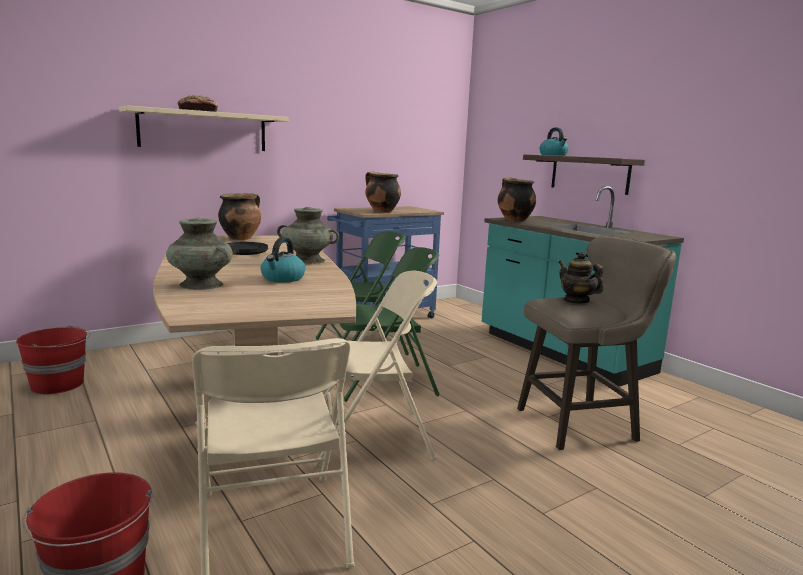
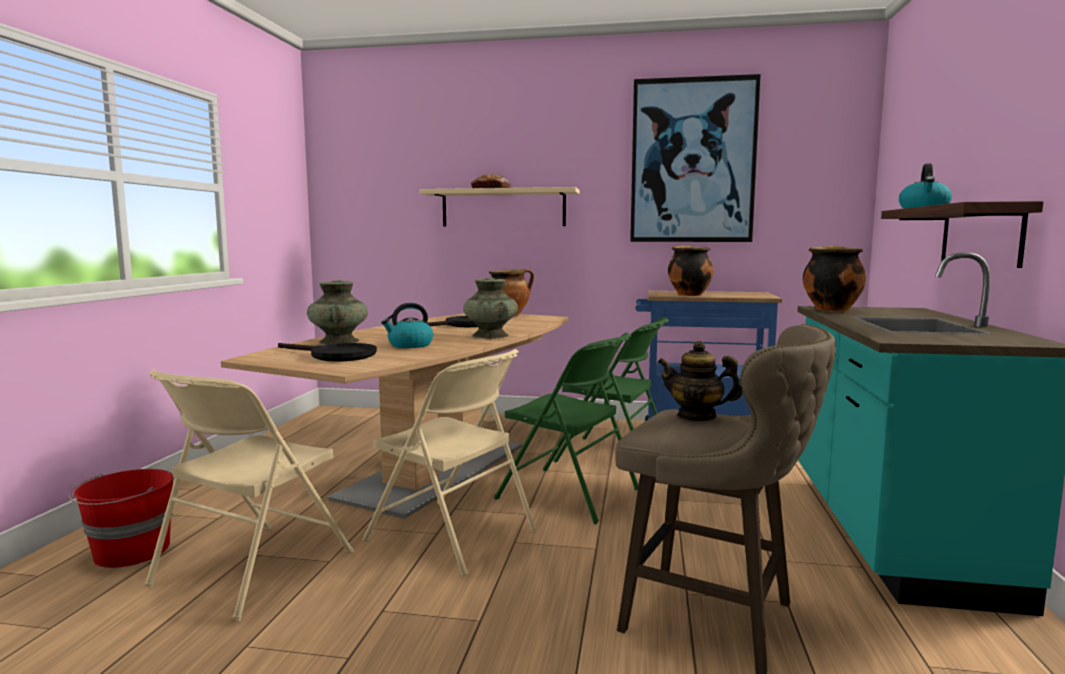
camera: 45 degrees right, 5 degrees down
red bucket [16,325,90,394] -> none
teapot [558,252,603,304] -> teapot turned 75 degrees counterclockwise [658,341,743,421]
none -> black frying pan [278,343,377,362]
none -> picture [630,74,761,242]

